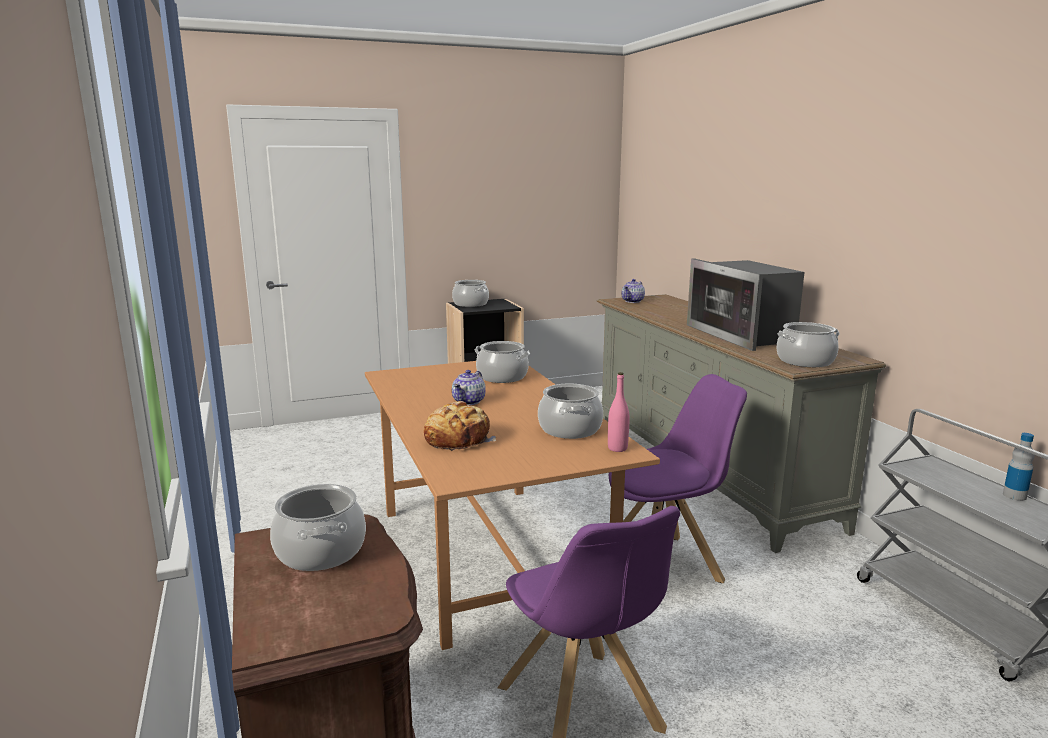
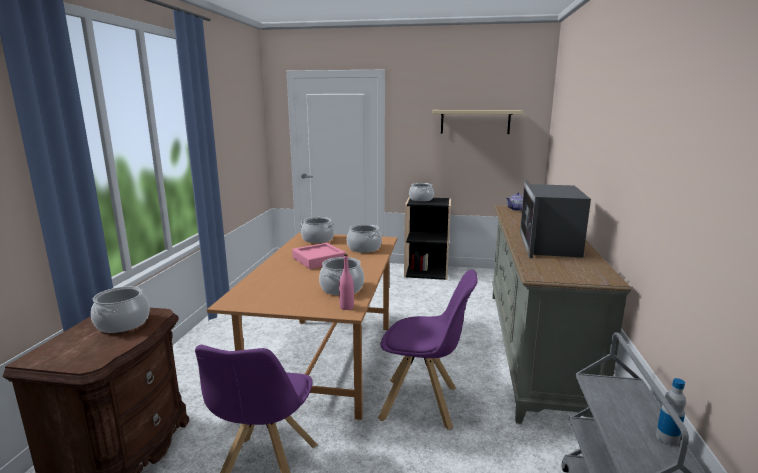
camera: 30 degrees right, 0 degrees up
bread [424,401,496,451] -> none
teapot [452,370,486,405] -> pink tray [292,243,346,269]
cooking pot [777,322,840,367] -> cooking pot moved to [301,217,335,243]
none -> beige shelf [432,110,523,134]

